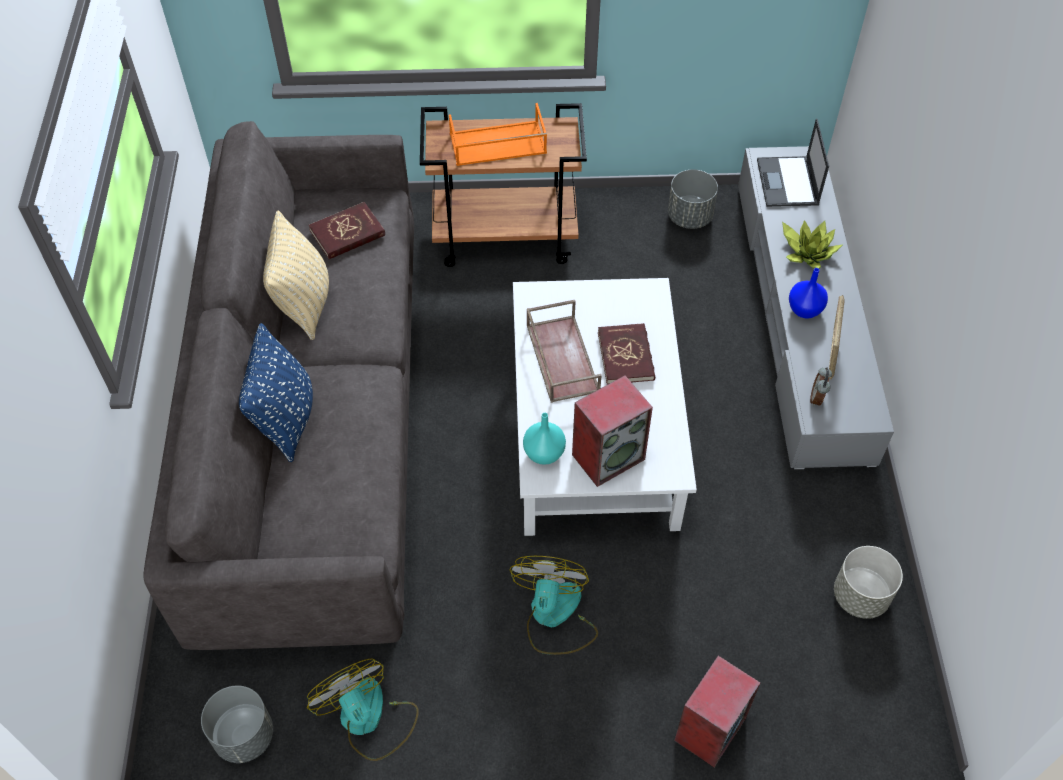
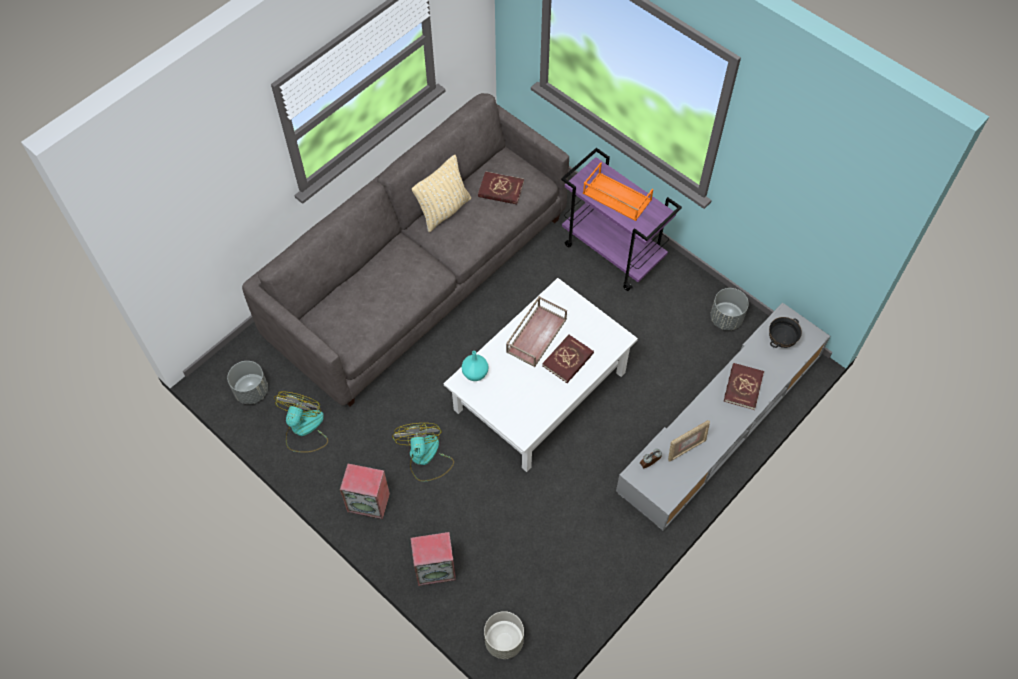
camera: 45 degrees right, 5 degrees up
blue pillow [239,323,313,462] -> none
brown cart [420,103,587,267] -> purple cart [561,148,682,291]
fan [509,556,598,655] -> fan turned 60 degrees counterclockwise [392,423,454,482]
speaker [572,375,653,487] -> speaker moved to [340,464,390,519]
laptop [757,118,829,207] -> black bowl [769,317,802,348]
potted plant [782,220,842,269] -> red book [724,363,764,410]
blue vase [789,268,828,319] -> none
grey planter [834,546,903,619] -> grey planter moved to [484,611,524,659]

